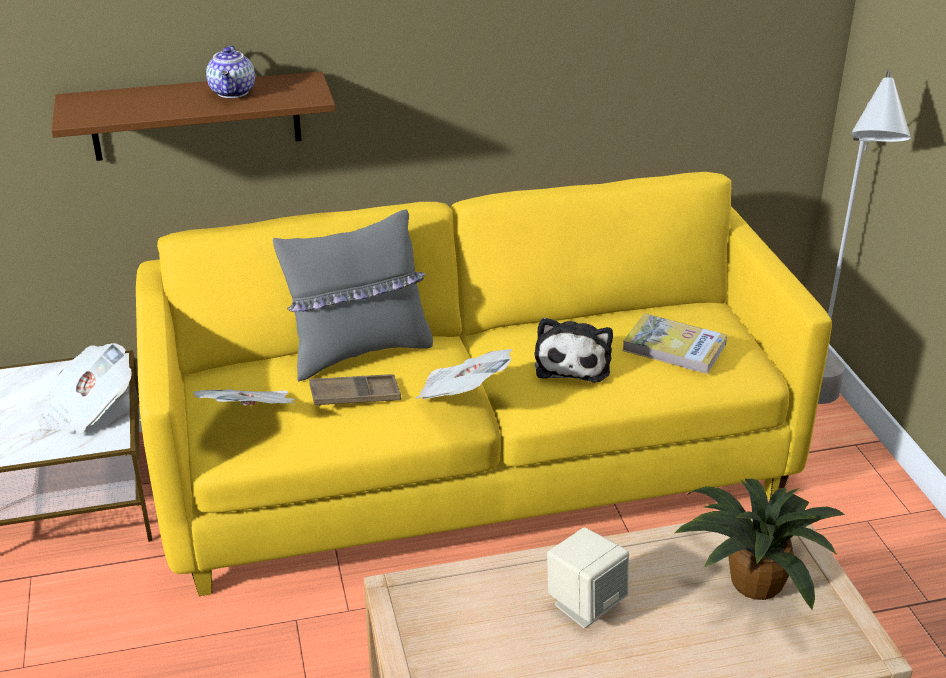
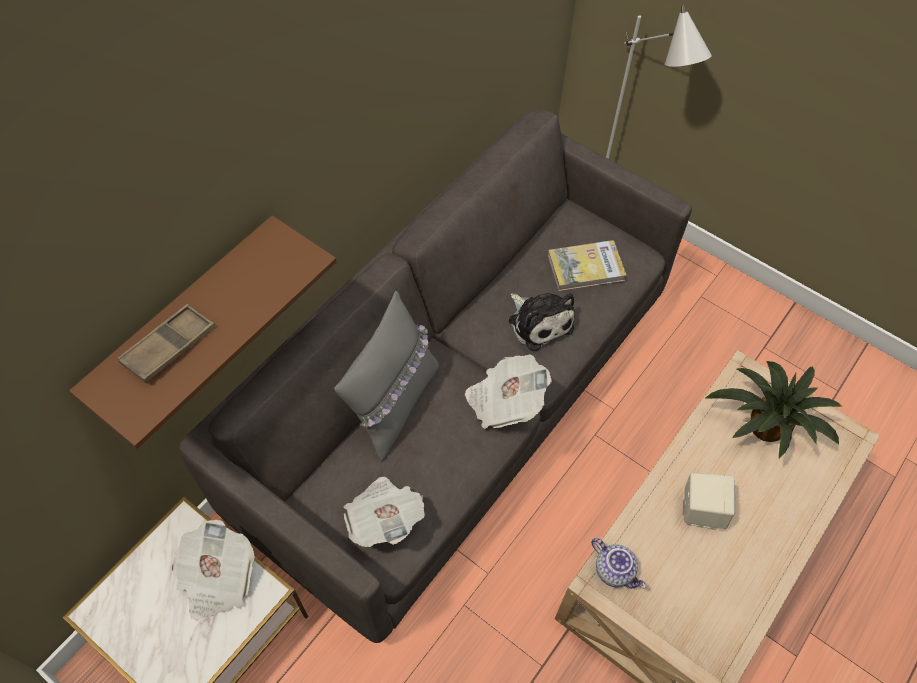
camera: 40 degrees left, 25 degrees up
yellow sofa [136,172,832,596] -> grey sofa [179,110,692,643]
teapot [206,45,255,98] -> teapot moved to [591,538,646,589]
brown tray [309,374,401,406] -> brown tray moved to [117,304,215,383]

